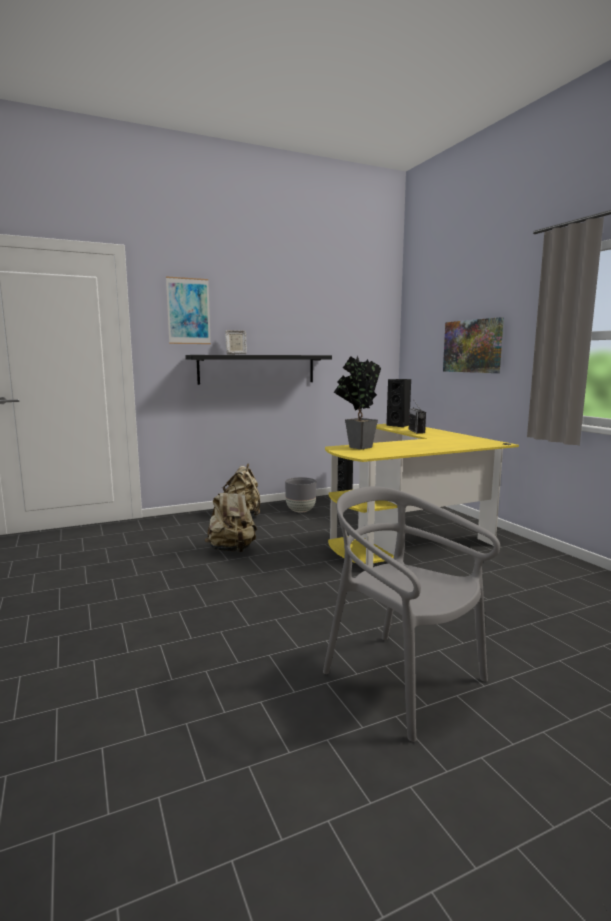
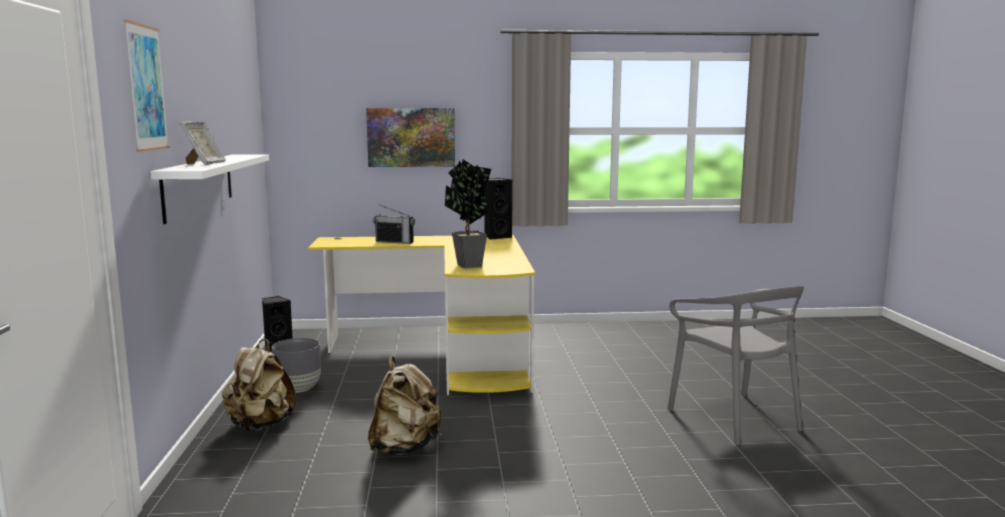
camera: 70 degrees left, 0 degrees up
black shelf [185,355,332,385] -> white shelf [151,154,269,224]
grey chair [323,486,500,742] -> grey chair turned 90 degrees counterclockwise [667,286,804,445]
black speaker [386,379,411,427] -> black speaker moved to [485,178,512,240]

